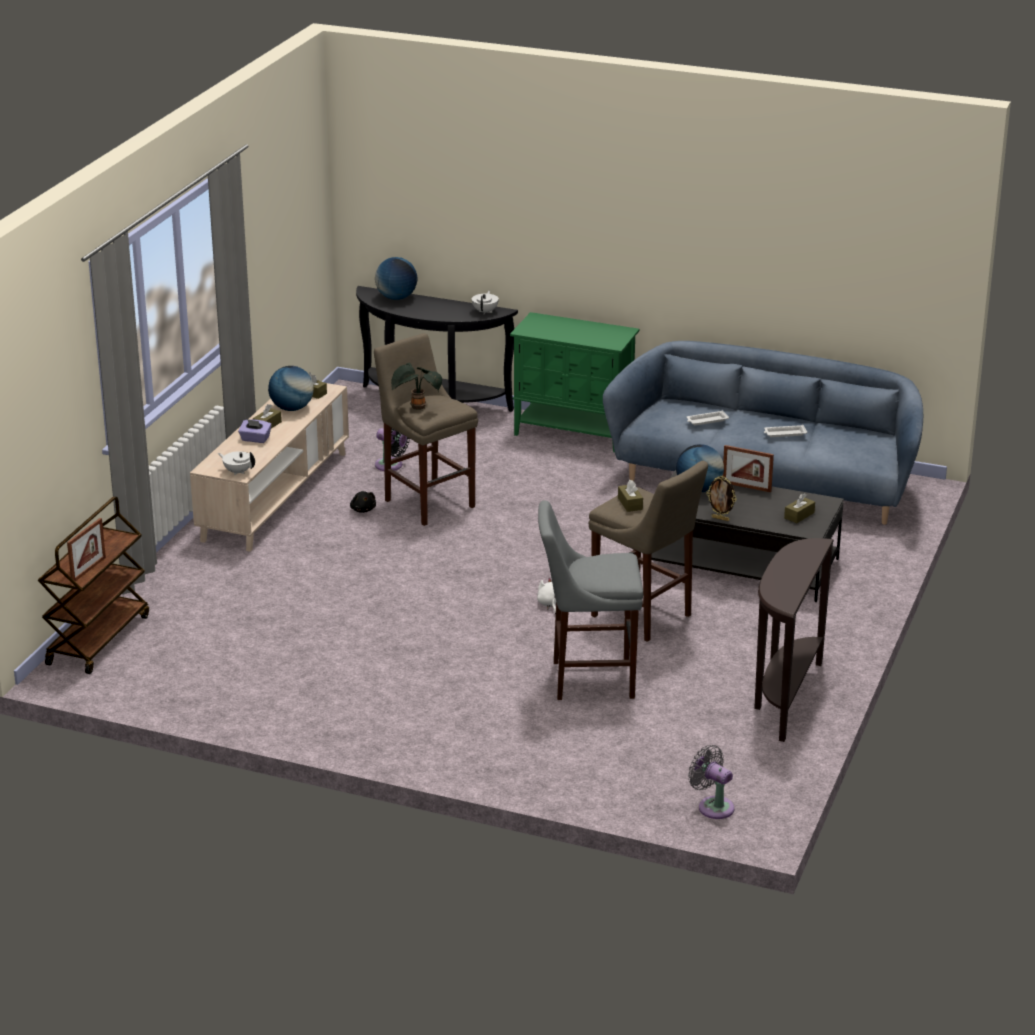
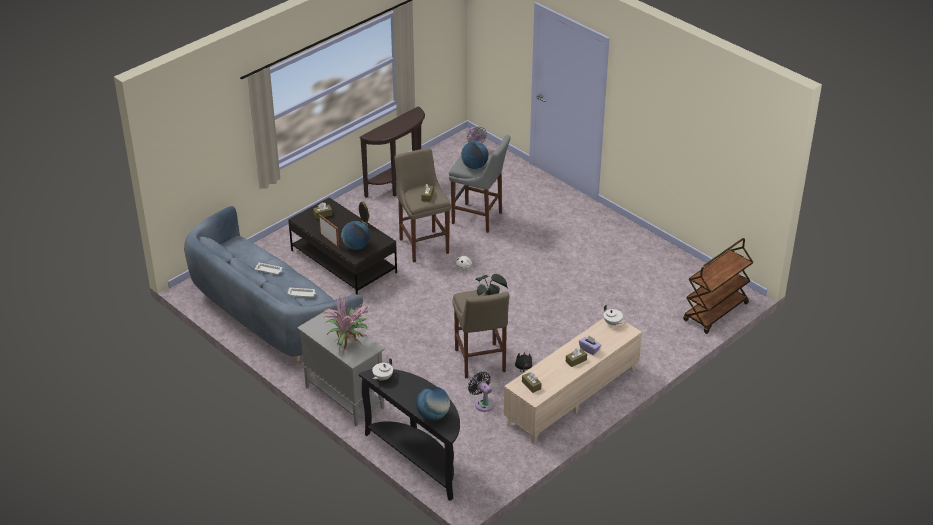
camera: 155 degrees left, 10 degrees up
picture frame [67,518,106,581] -> none
globe [268,366,314,411] -> globe moved to [461,141,489,169]
green cabinet [510,312,640,452] -> grey cabinet [297,309,385,427]
none -> potted plant [321,294,368,355]

